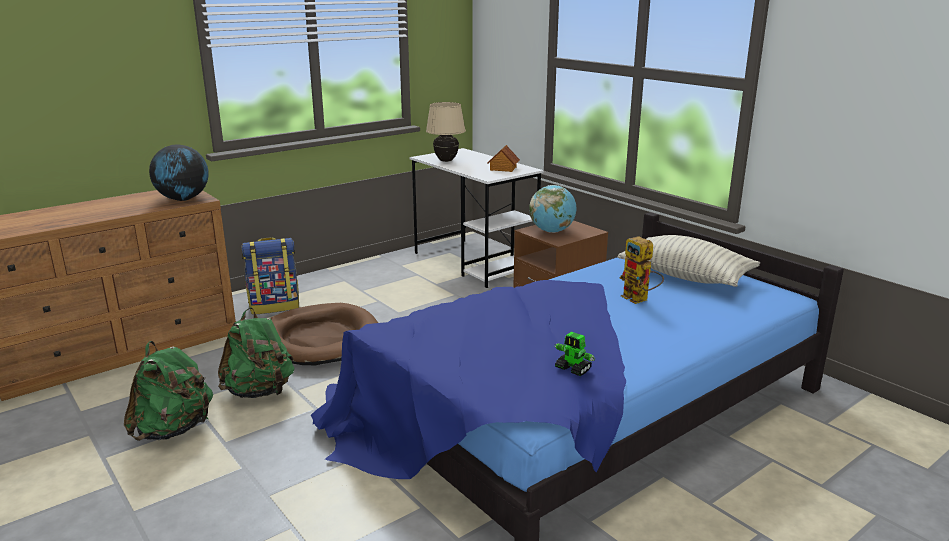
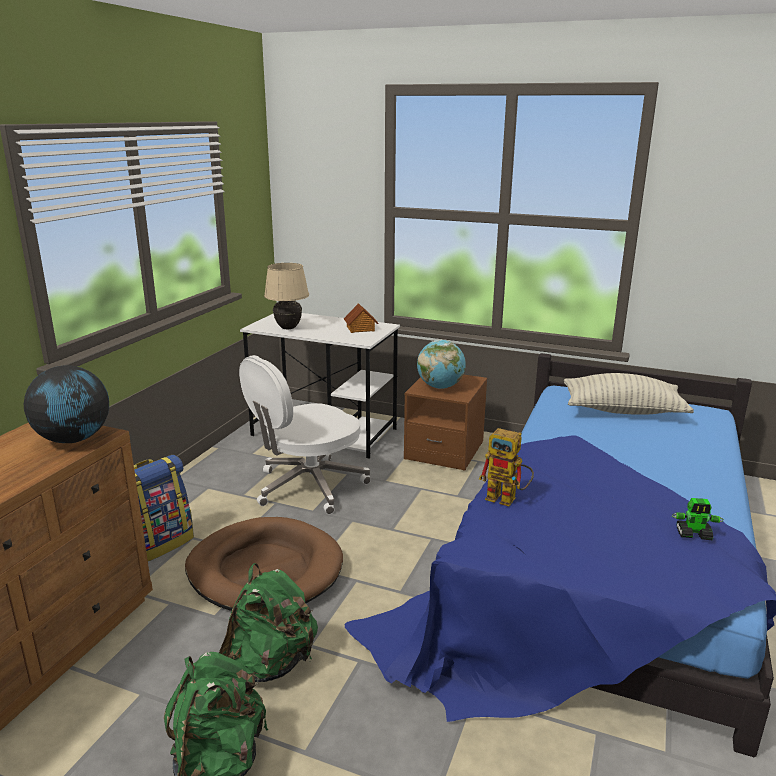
camera: 30 degrees left, 0 degrees up
toy robot [619,236,664,304] -> toy robot moved to [479,428,534,506]
none -> white office chair [239,355,371,515]

